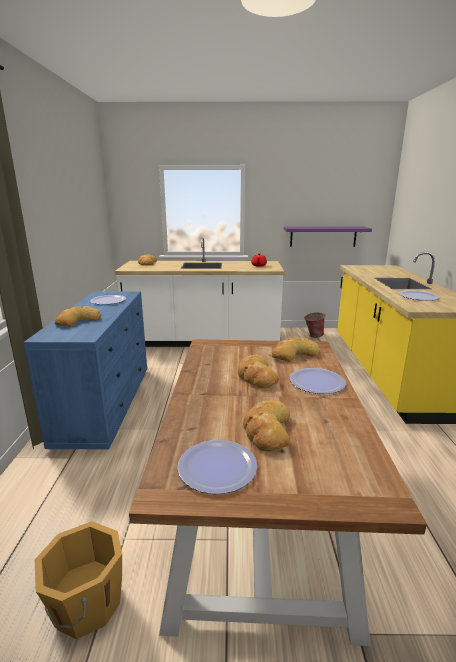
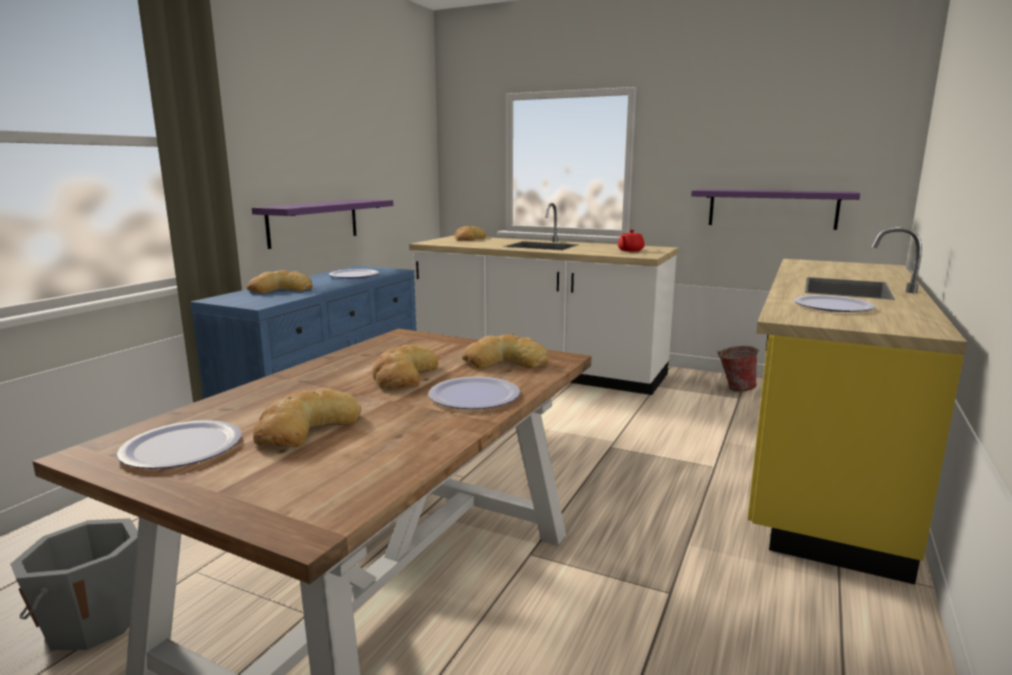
camera: 25 degrees right, 5 degrees down
orange bucket [35,521,122,639] -> grey bucket [10,518,138,651]
none -> purple shelf [252,199,393,249]

